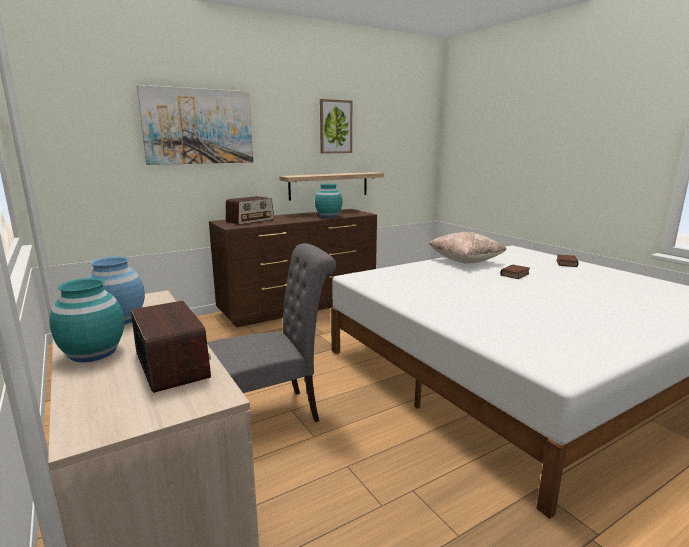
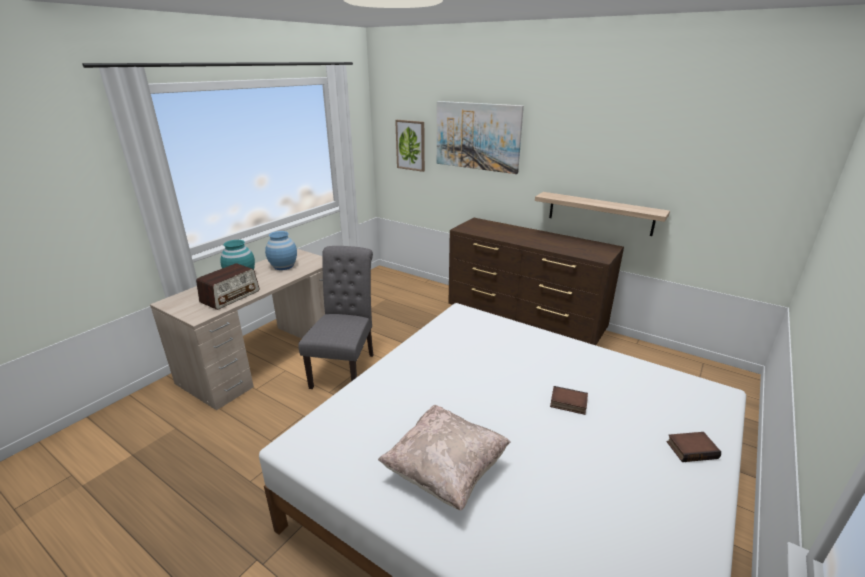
camera: 65 degrees right, 10 degrees up
grey chair [207,243,336,422] -> grey chair turned 120 degrees counterclockwise [298,246,373,389]
radio [226,196,274,225] -> none
turquoise vase [315,184,342,218] -> none
picture [320,99,352,154] -> picture moved to [395,120,425,172]
beige pillow [428,232,507,264] -> beige pillow moved to [378,405,511,511]

